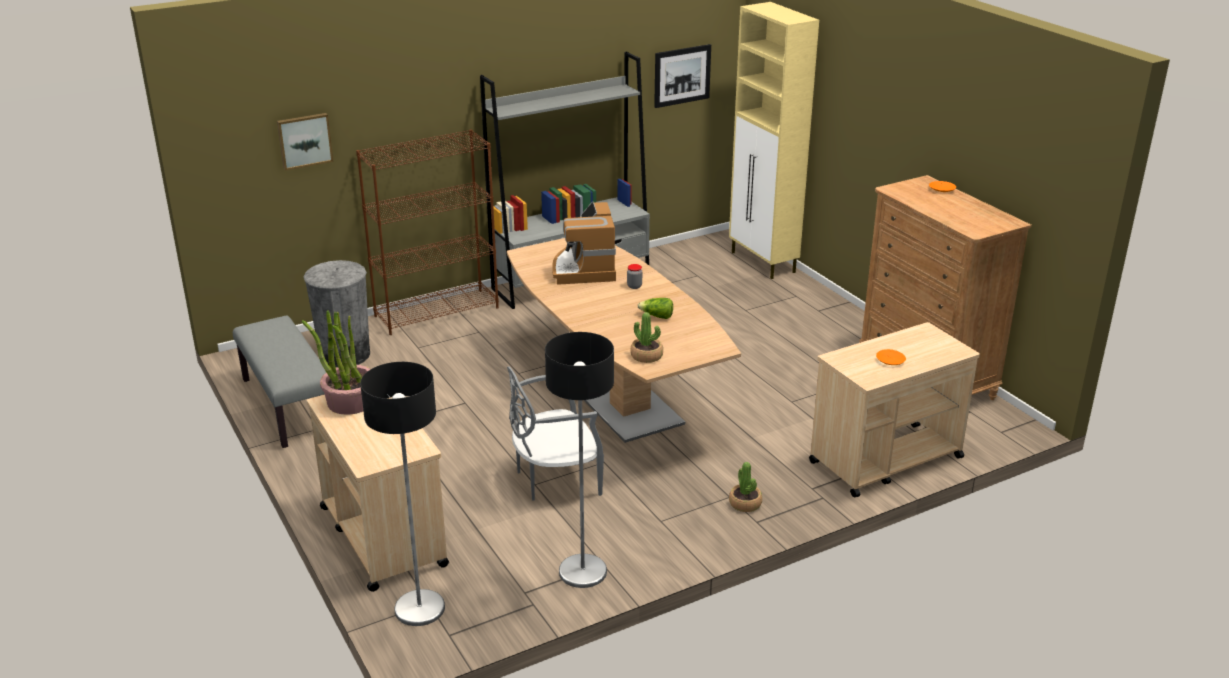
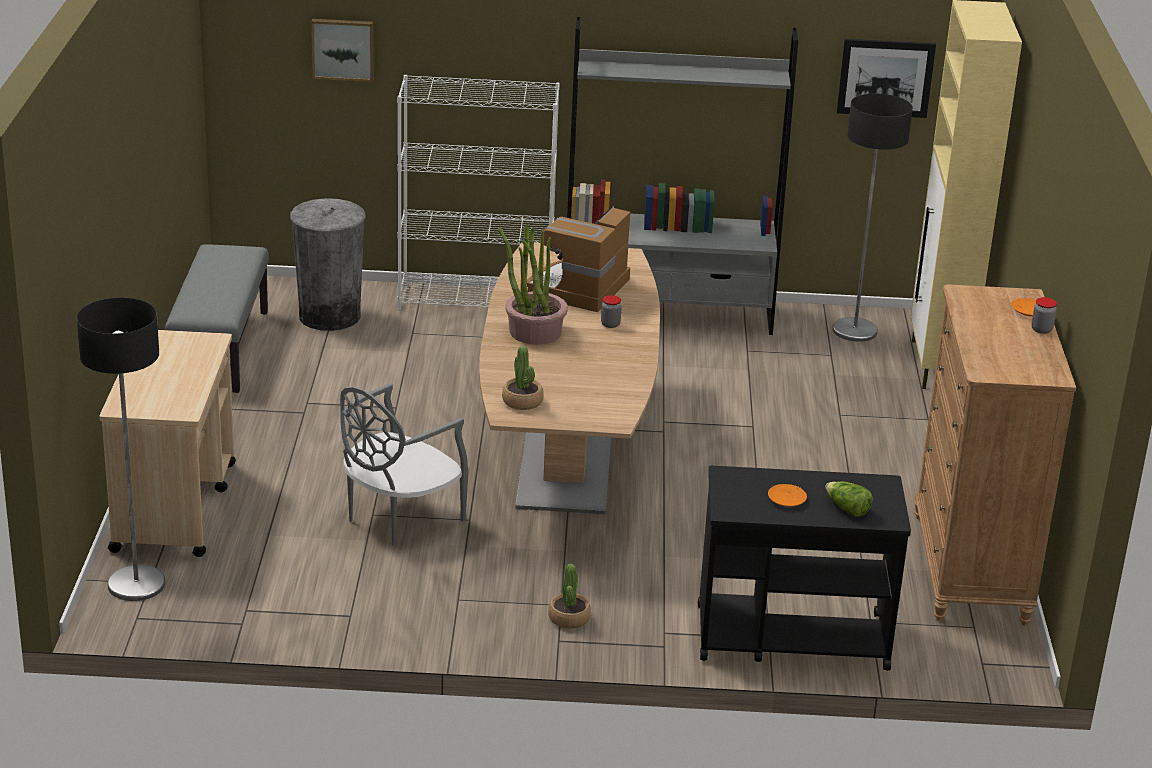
camera: 30 degrees right, 0 degrees up
potted plant [302,310,371,415] -> potted plant moved to [498,224,568,344]
brown bookcase [356,130,499,335] -> white bookcase [397,75,560,310]
grey chair [507,367,604,501] -> grey chair turned 60 degrees counterclockwise [340,383,469,545]
floor lamp [545,332,614,588] -> floor lamp moved to [832,93,913,342]
lettuce [637,298,673,319] -> lettuce moved to [825,481,873,517]
beige cart [809,322,980,497] -> black cart [698,466,911,671]
none -> jar [1031,297,1057,334]

